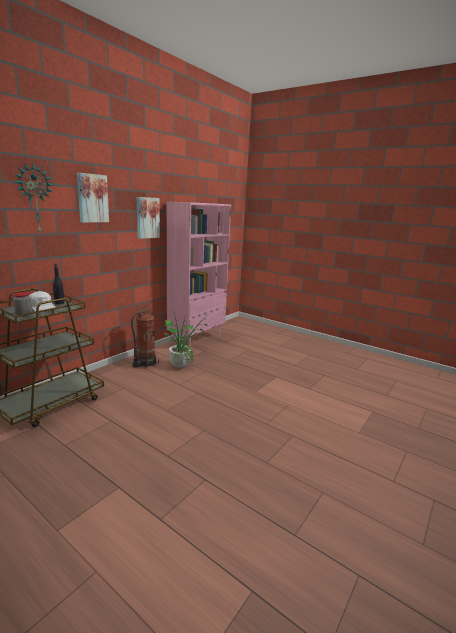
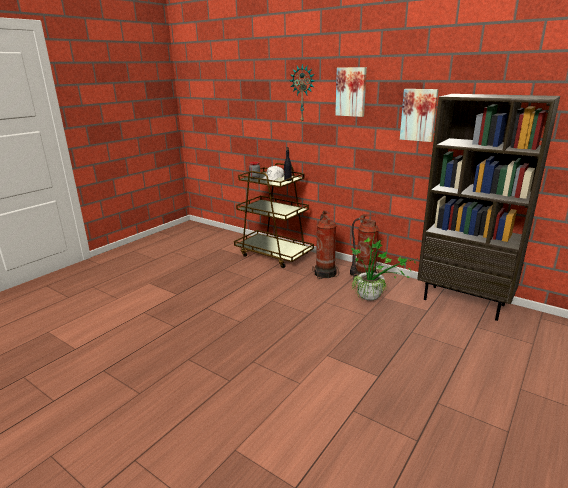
camera: 90 degrees right, 5 degrees up
pink bookcase [167,201,231,347] -> brown bookcase [417,94,560,321]
none -> fire extinguisher [312,210,339,279]

